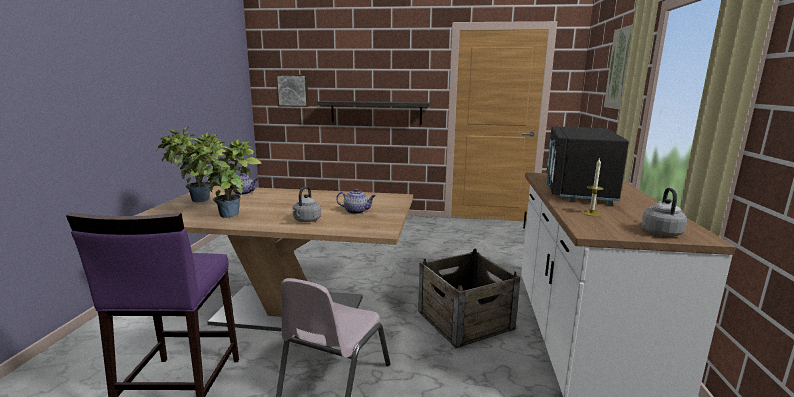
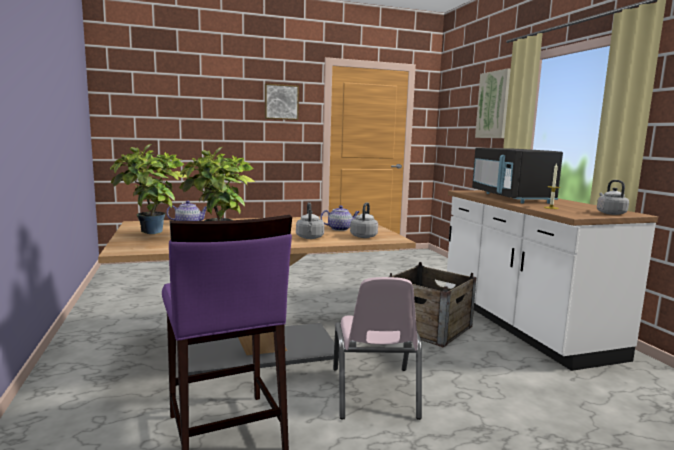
camera: 25 degrees left, 5 degrees down
picture [276,74,309,107] -> picture moved to [265,84,299,120]
shelf [317,101,430,124] -> none
none -> grey kettle [350,202,378,238]

